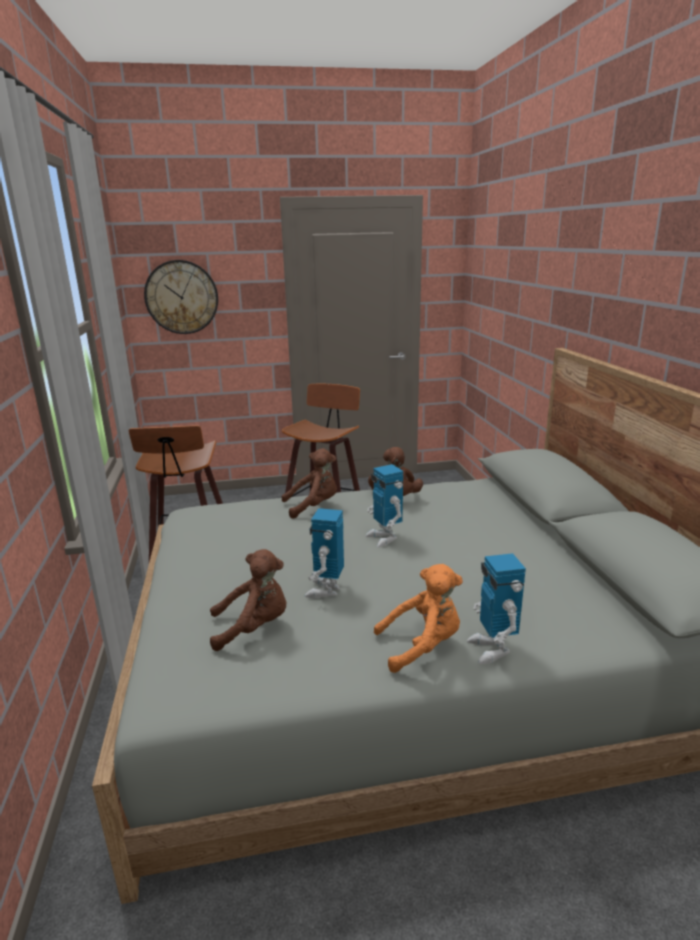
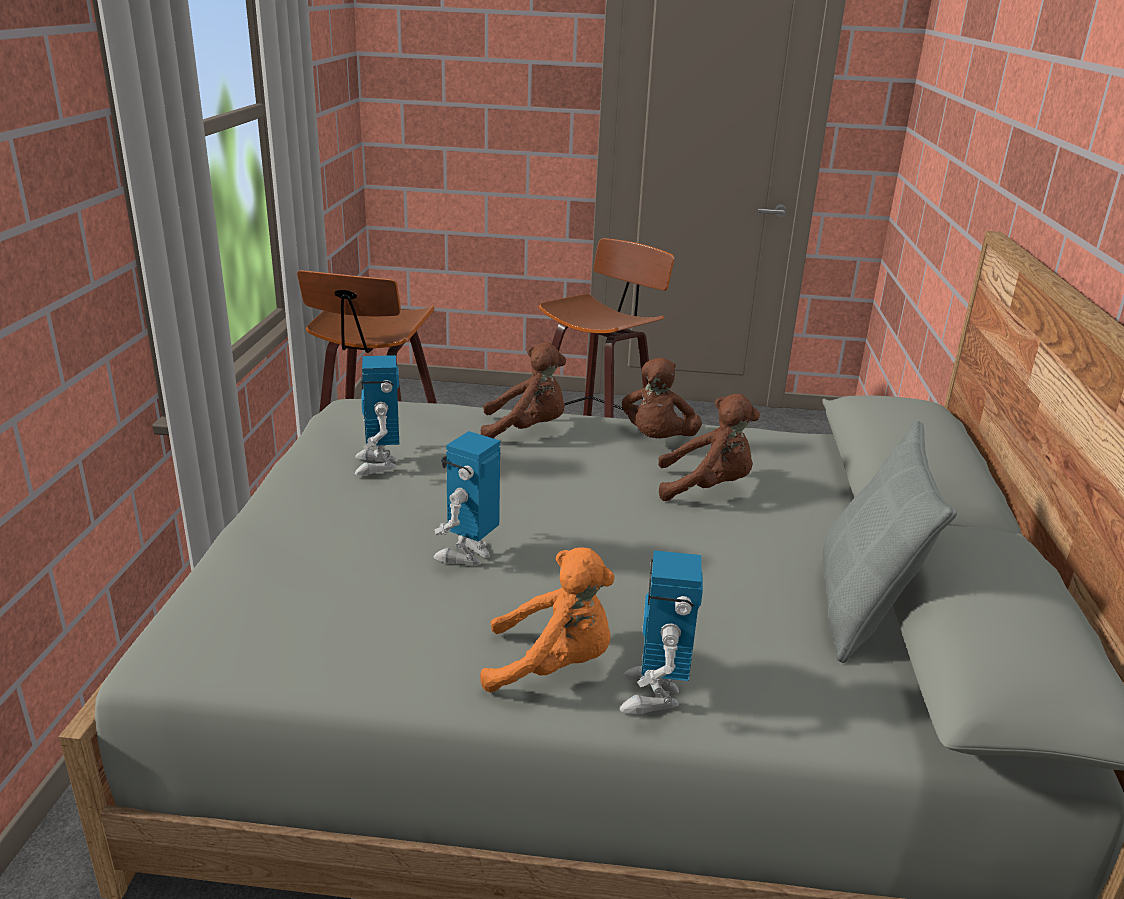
camera: 15 degrees right, 5 degrees up
wall clock [144,260,218,334] -> none
brown plush toy [210,549,286,651] -> brown plush toy moved to [658,394,760,501]
toy robot [365,464,403,547] -> toy robot moved to [354,355,399,475]
none -> grey pillow [823,421,957,663]

